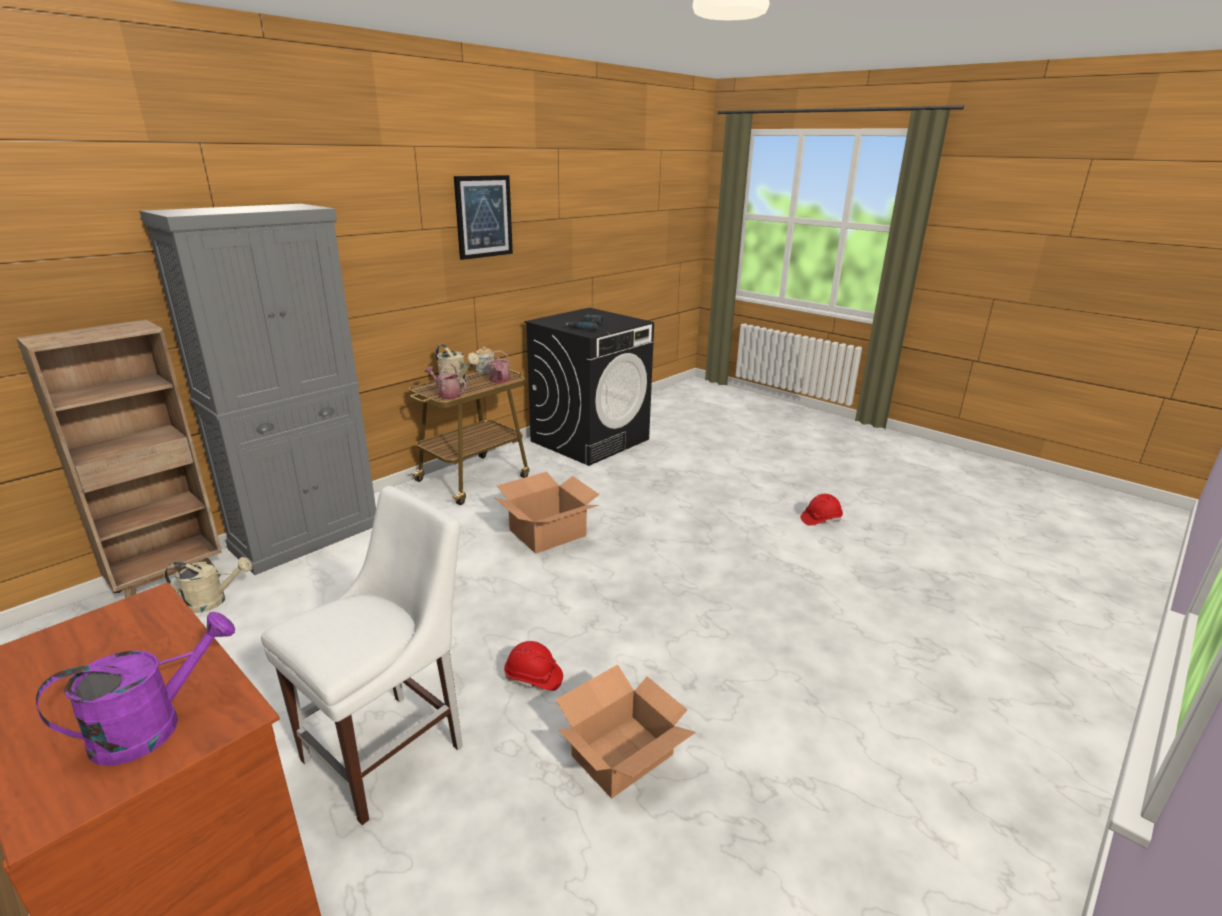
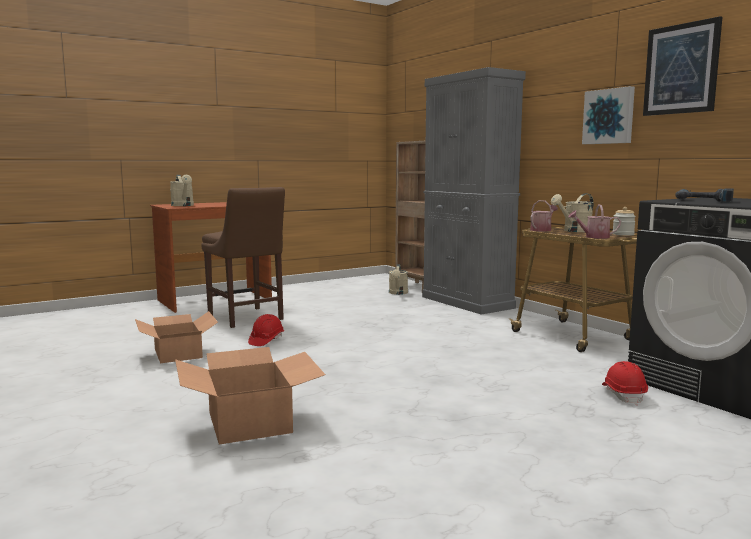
camera: 105 degrees right, 15 degrees down
purple watering can [36,612,235,766] -> beige watering can [170,175,194,206]
white chair [261,486,463,825] -> brown chair [201,187,285,328]
cardboard box [495,472,600,554] -> cardboard box moved to [175,347,326,445]
red hard hat [800,494,843,526] -> red hard hat moved to [602,361,648,405]
none -> picture [582,86,635,144]

